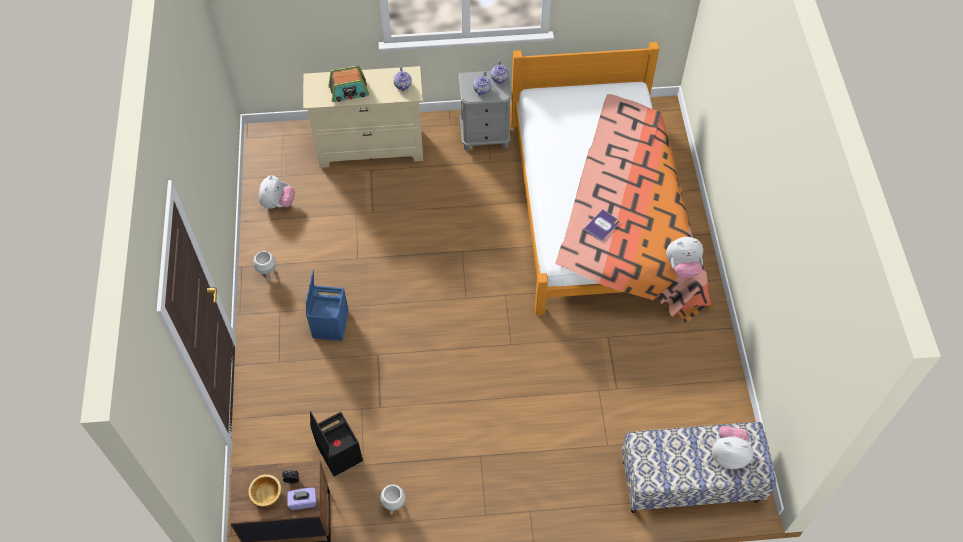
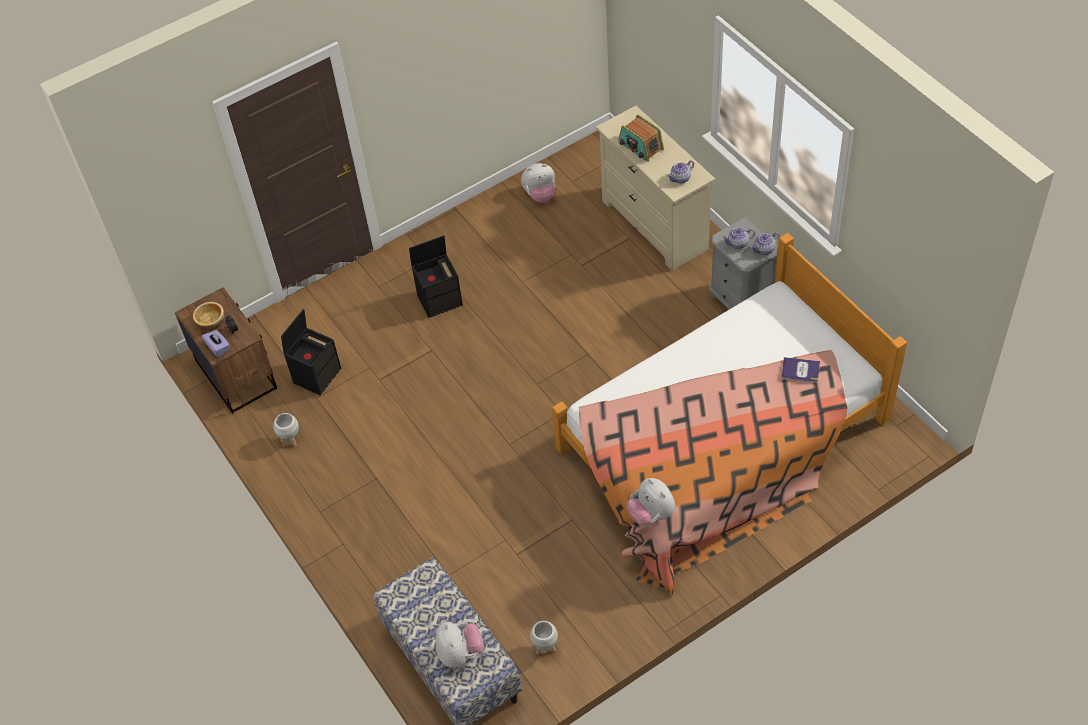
camera: 65 degrees right, 5 degrees down
white planter [253,251,276,281] -> white planter moved to [530,621,558,654]
blue storage box [306,269,349,341] -> black storage box [409,235,463,318]
book [584,209,620,241] -> book moved to [782,357,820,383]

